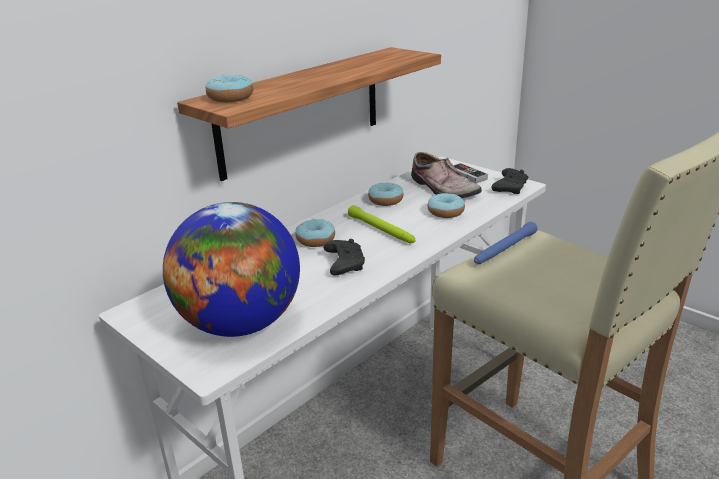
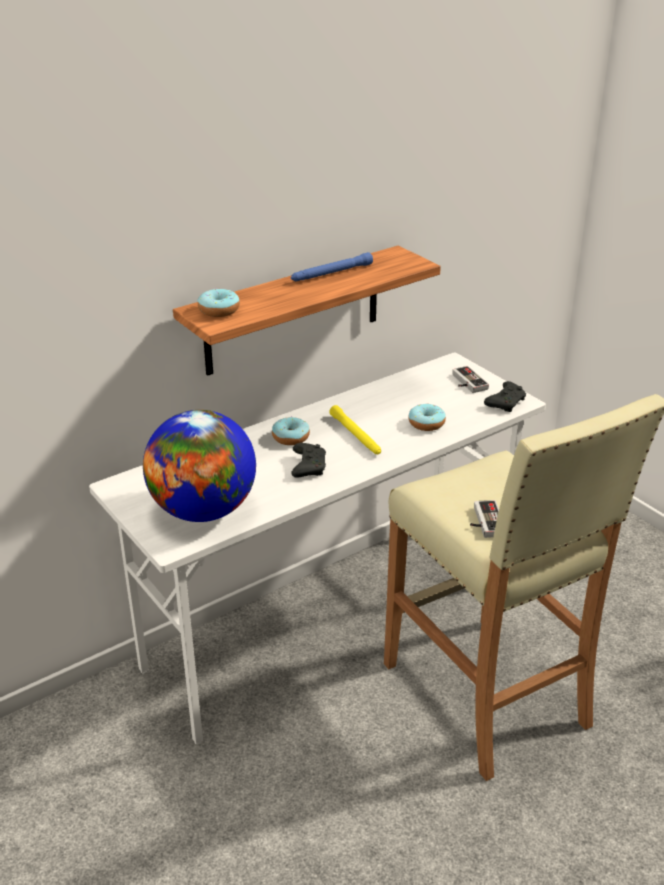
camera: 10 degrees right, 5 degrees up
green flashlight [348,205,415,244] -> yellow flashlight [329,405,381,454]
donut [368,182,404,206] -> none
shoe [411,152,482,198] -> none
blue flashlight [474,222,538,264] -> blue flashlight moved to [291,252,373,281]
none -> game controller [470,500,499,538]

